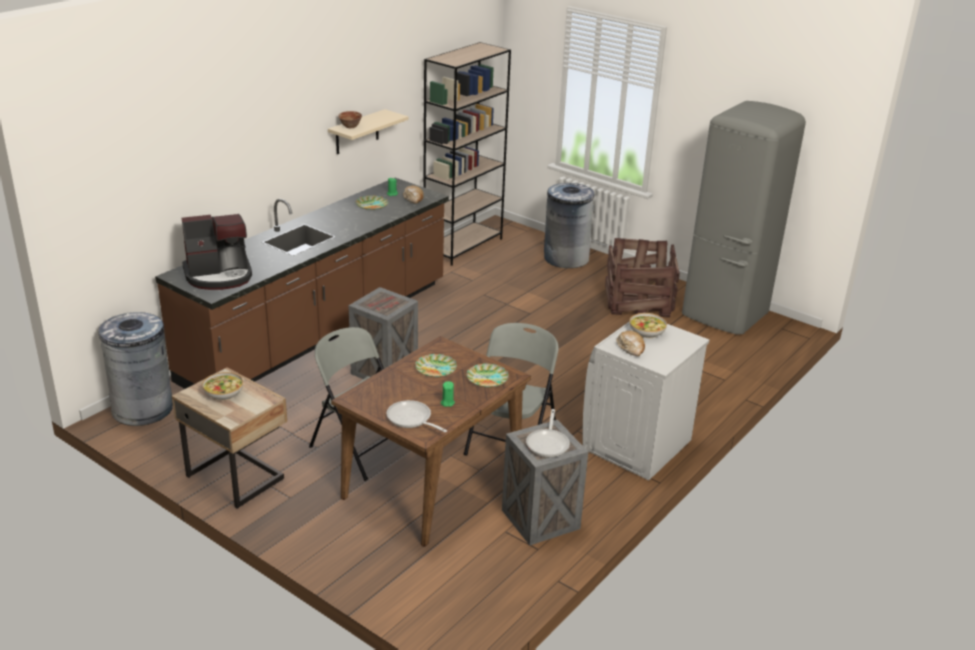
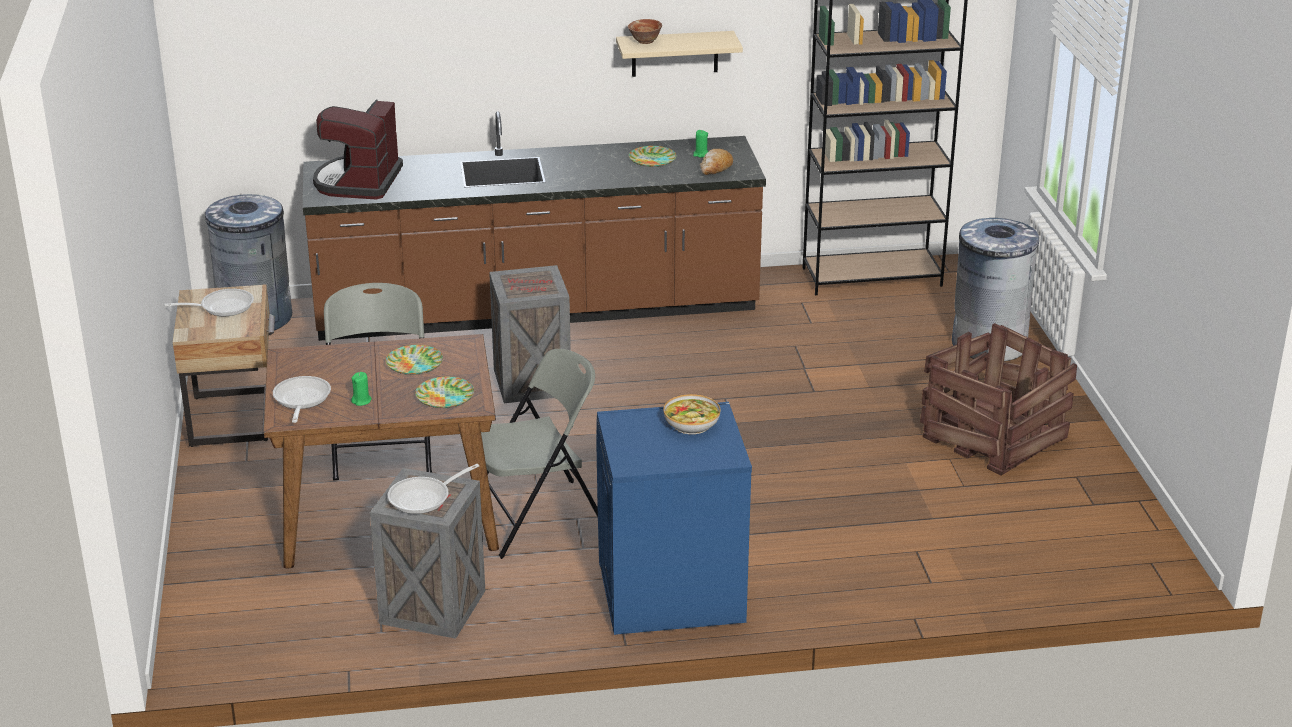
camera: 45 degrees right, 0 degrees up
coffee machine [182,214,252,290] -> coffee machine turned 75 degrees clockwise [313,100,403,200]
bowl [202,372,243,401] -> frying pan [164,289,254,316]
white washing machine [582,321,709,480] -> blue washing machine [597,402,752,635]
bread [616,331,645,356] -> none
grey fridge [682,101,806,335] -> none

